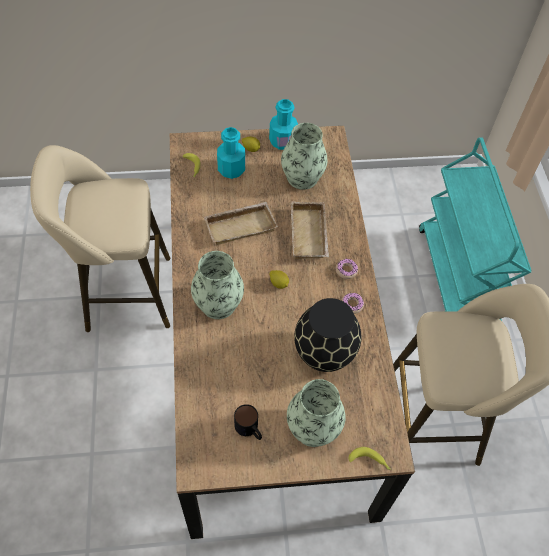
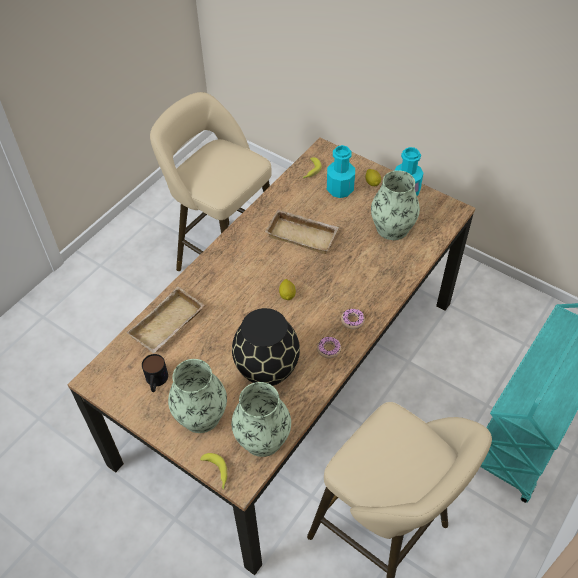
camera: 45 degrees right, 5 degrees down
vase [191,251,244,319] -> vase moved to [231,382,291,457]
beige tray [291,201,329,259] -> beige tray moved to [127,287,204,353]

